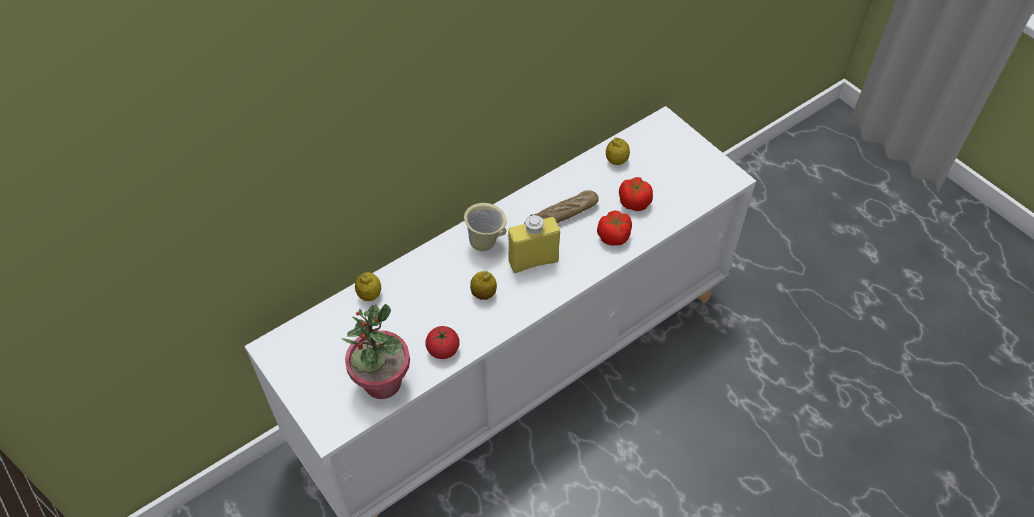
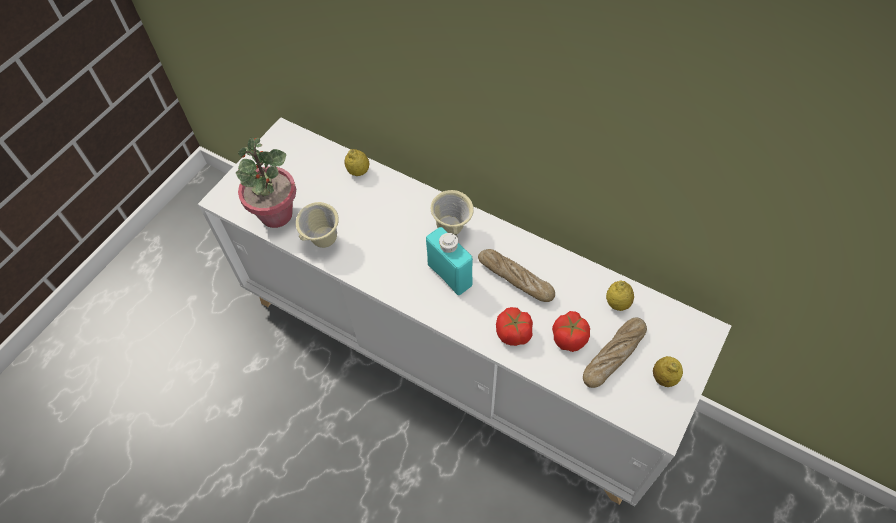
camera: 70 degrees right, 5 degrees up
tomato [426,326,460,359] -> beige mug [296,202,339,248]
lemon [470,271,497,300] -> lemon moved to [653,356,683,387]
yellow bottle [508,215,560,273] -> turquoise bottle [426,227,473,295]
none -> bread [583,317,647,388]

